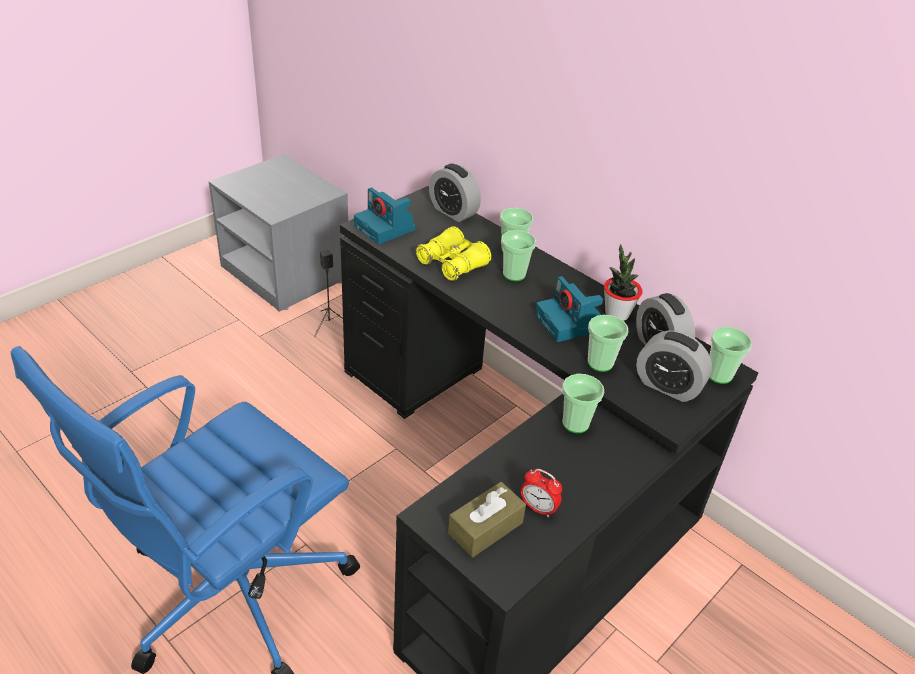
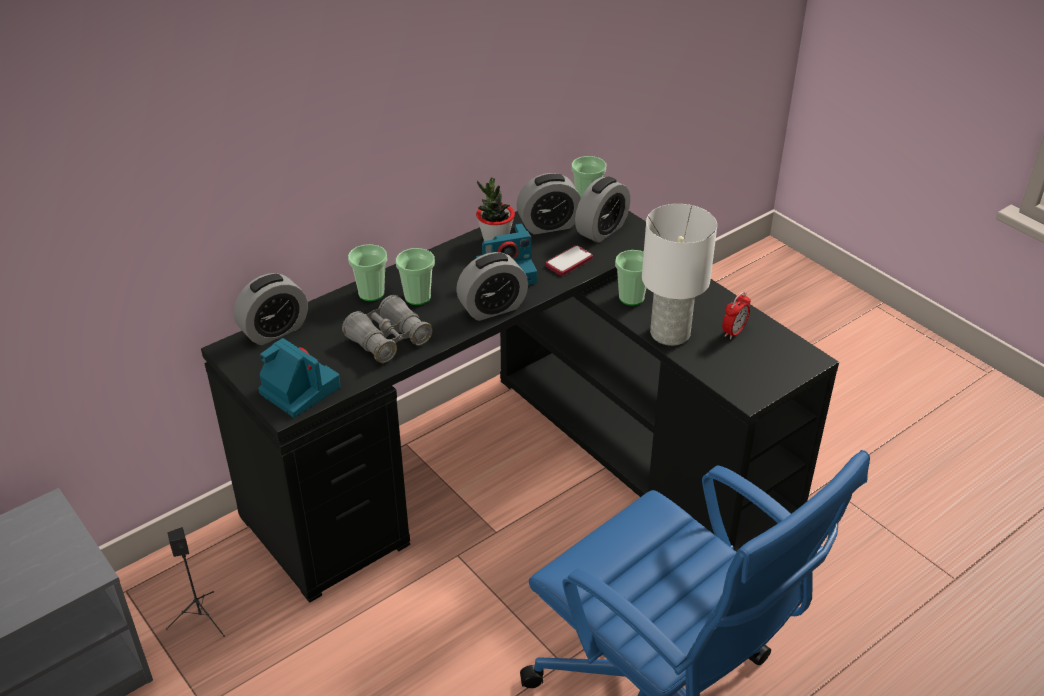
camera: 80 degrees left, 0 degrees up
camera [354,187,416,244] -> camera turned 105 degrees counterclockwise [258,338,341,418]
yellow binoculars [415,226,491,281] -> grey binoculars [342,295,433,363]
brown tissue box [448,482,526,558] -> none
cup [588,315,628,372] -> phone [546,246,593,276]
none -> alarm clock [456,252,528,321]
none -> white table lamp [642,204,717,346]

